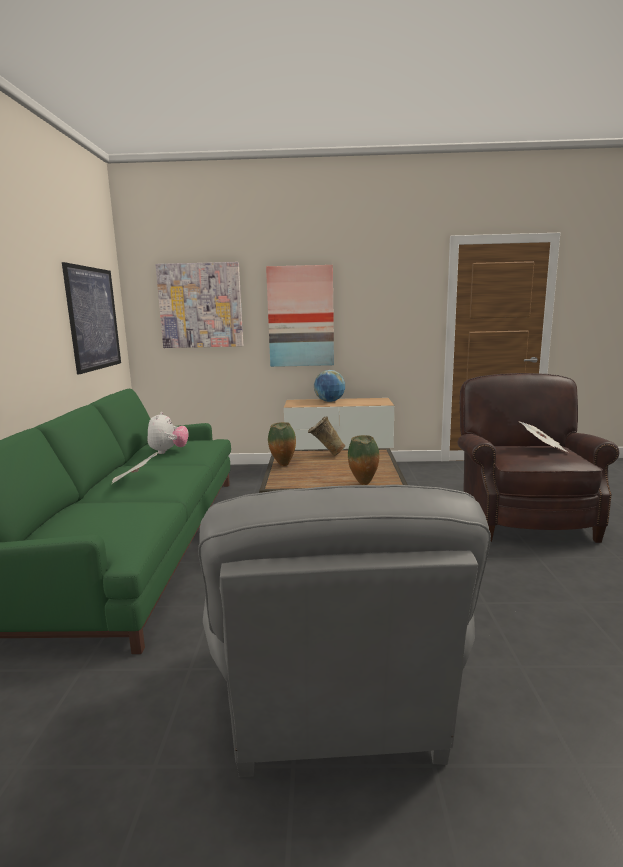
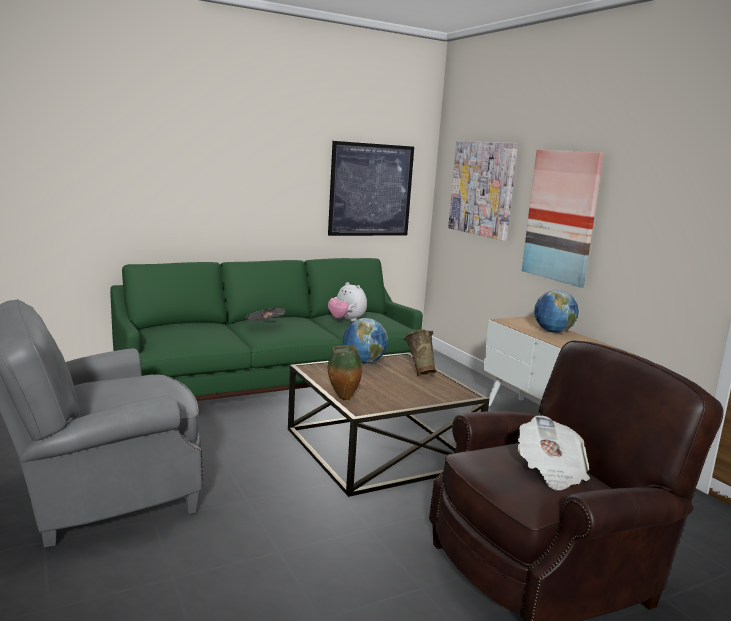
camera: 60 degrees right, 0 degrees up
plush toy [147,412,188,454] -> plush toy turned 75 degrees clockwise [328,282,367,321]
vase [268,422,296,466] -> globe [343,318,388,364]

